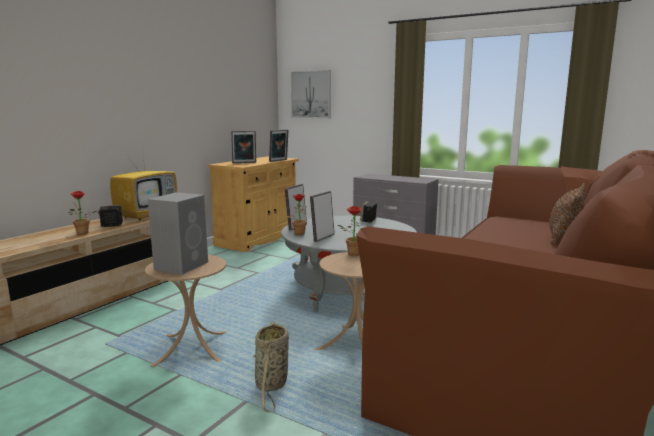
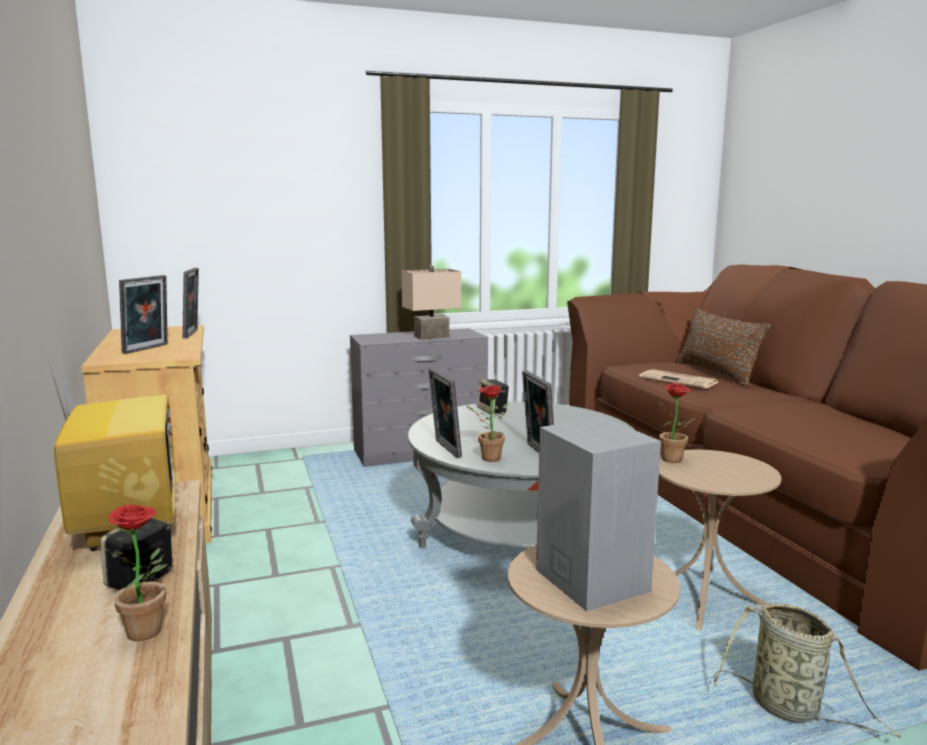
camera: 50 degrees left, 0 degrees up
picture [291,70,331,118] -> none
none -> beige table lamp [401,266,461,340]
none -> newspaper [639,369,718,388]

